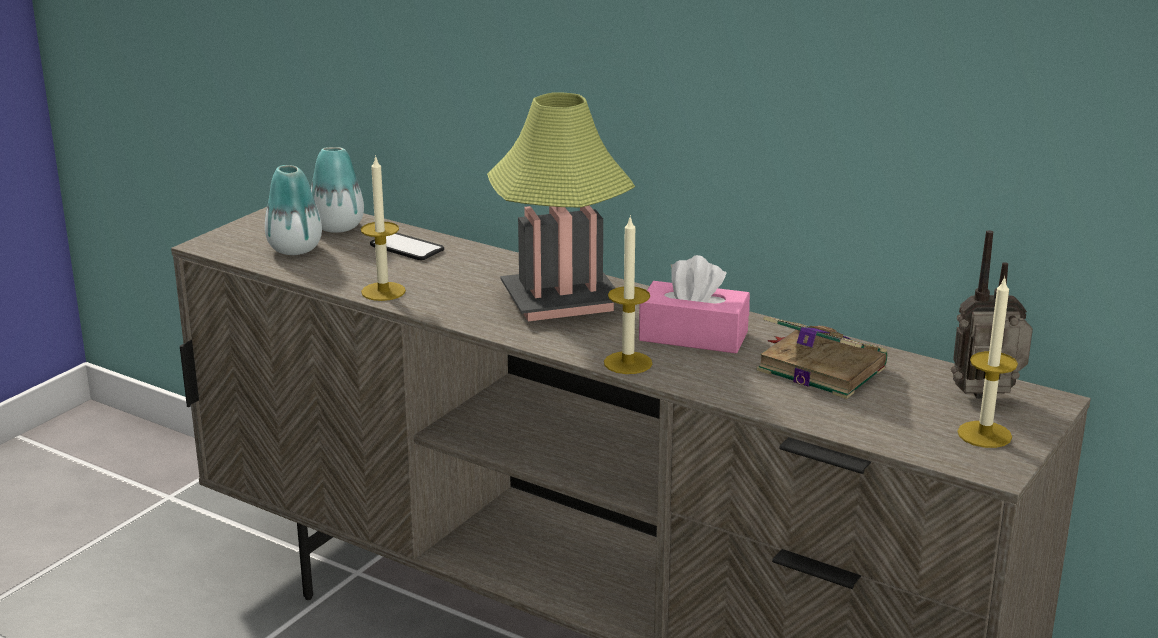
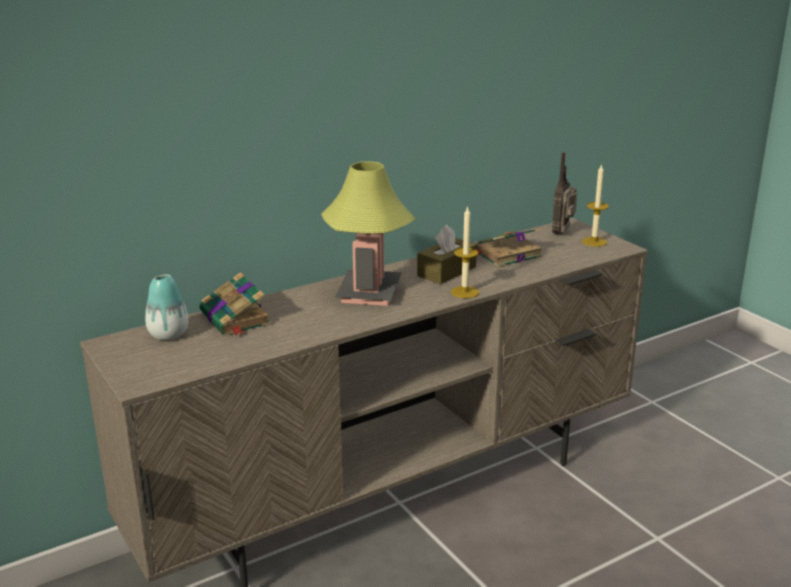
camera: 65 degrees left, 0 degrees up
vase [265,165,322,255] -> none
candle [361,155,406,301] -> none
phone [370,233,444,260] -> book [199,272,271,336]
pink tissue box [639,255,750,353] -> brown tissue box [417,225,477,284]

